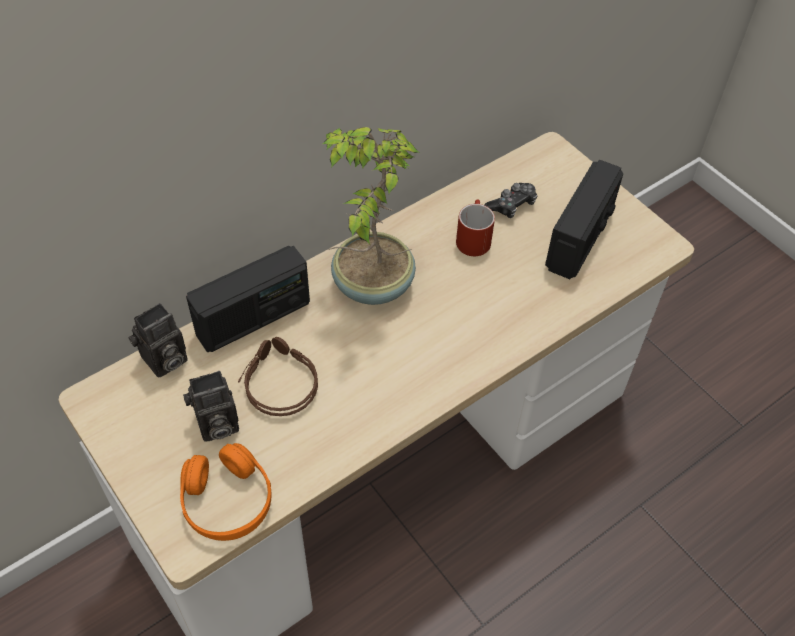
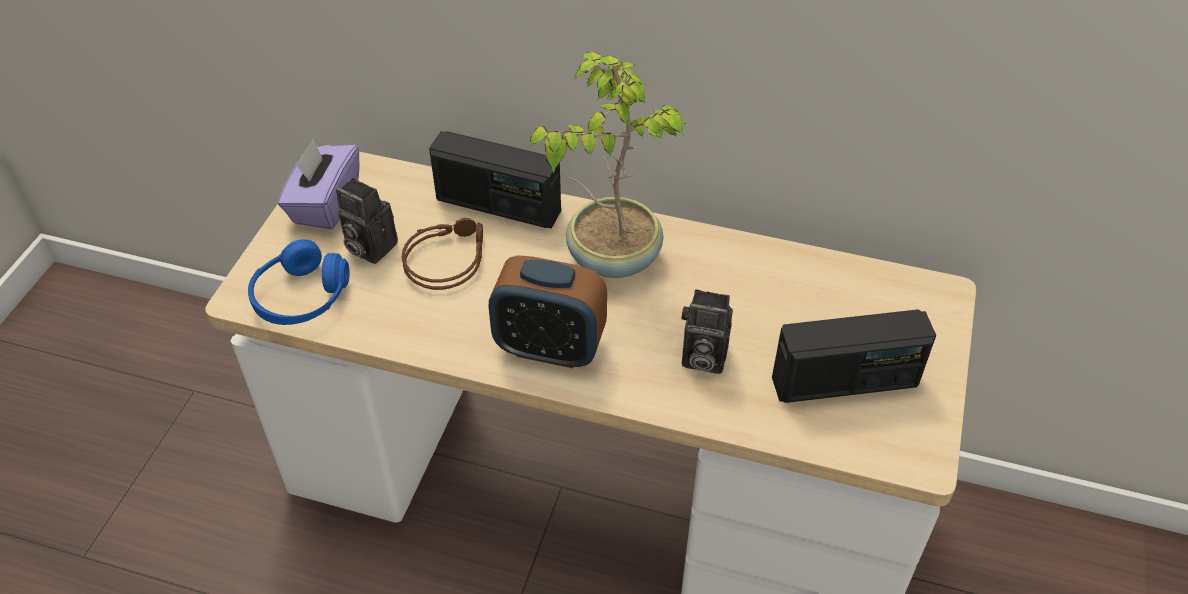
camera: 55 degrees right, 5 degrees down
camera [129,303,188,378] -> camera moved to [681,289,733,374]
orange headphones [180,443,271,541] -> blue headphones [248,239,349,325]
red mug [456,200,495,256] -> none
game controller [484,183,537,218] -> none
none -> purple tissue box [278,140,359,230]
none -> alarm clock [489,255,607,368]

